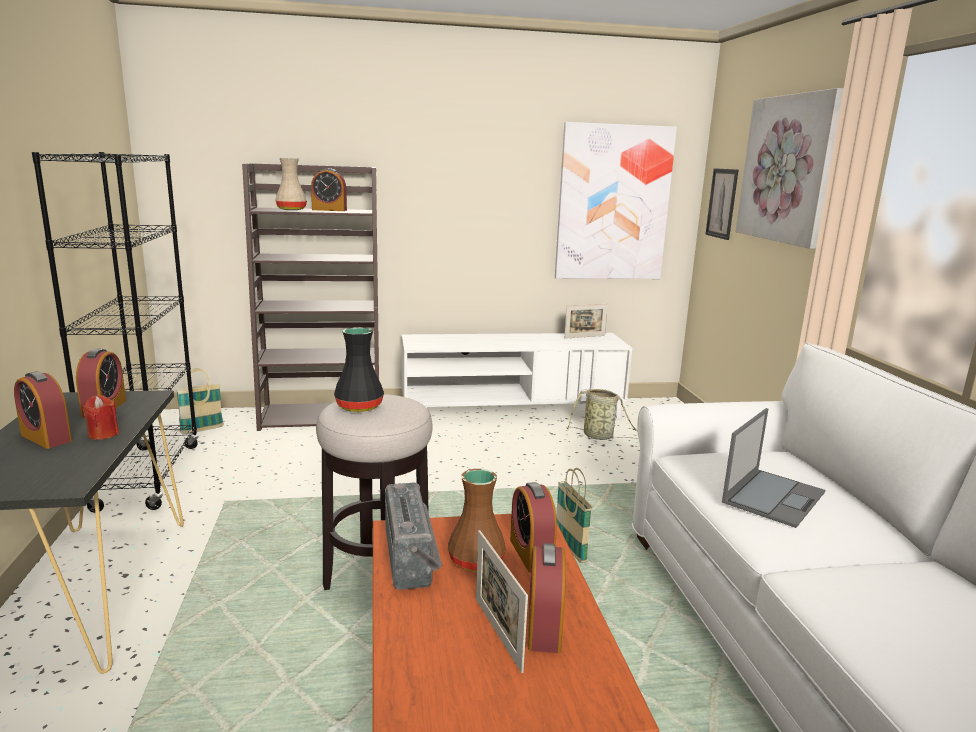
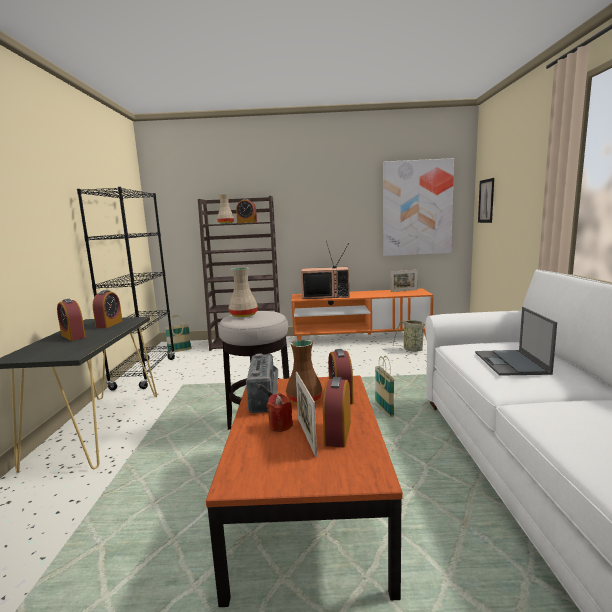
camera: 10 degrees right, 5 degrees down
red candle [83,396,119,440] -> red candle moved to [267,393,293,432]
black vase [334,327,384,412] -> beige vase [229,268,258,317]
white tv stand [402,333,632,419] -> orange tv stand [291,288,433,340]
laptop [722,408,825,528] -> laptop turned 135 degrees clockwise [475,307,557,376]
picture [735,88,844,249] -> none
none -> television [301,241,349,299]

